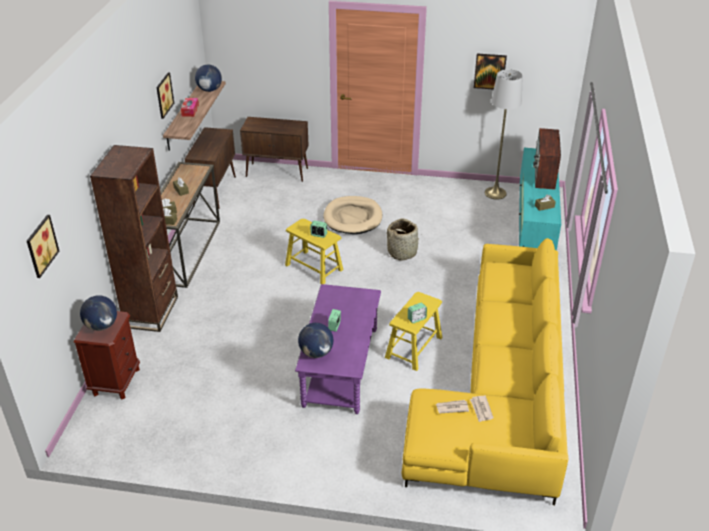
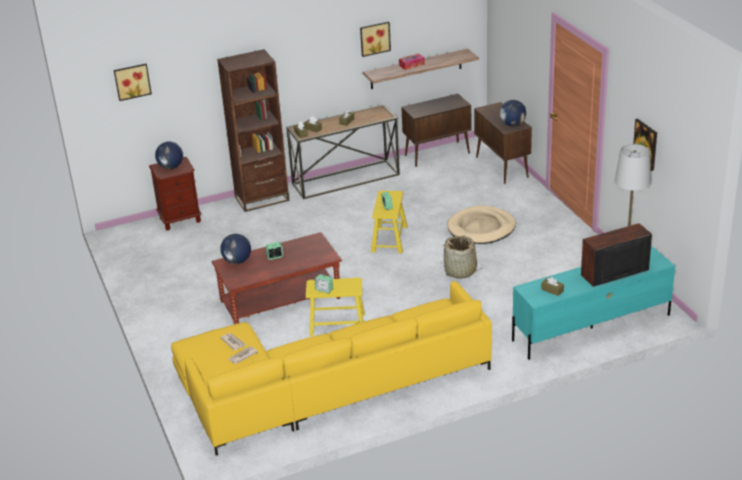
camera: 60 degrees right, 5 degrees down
globe [195,65,222,92] -> globe moved to [500,100,526,126]
purple coffee table [295,284,381,414] -> brown coffee table [212,232,342,324]

